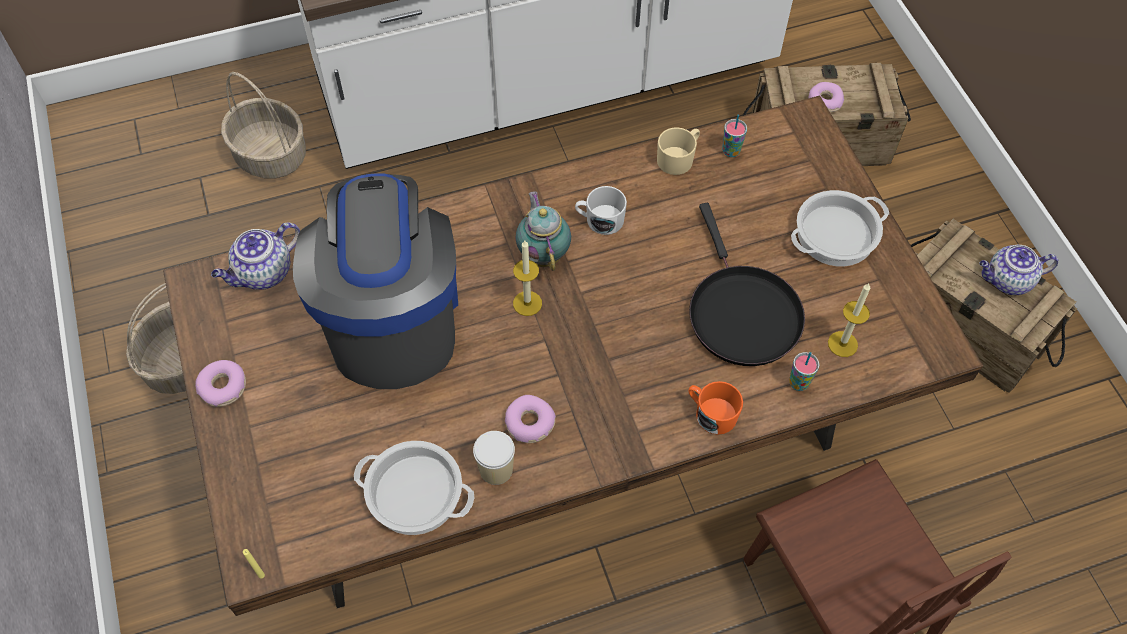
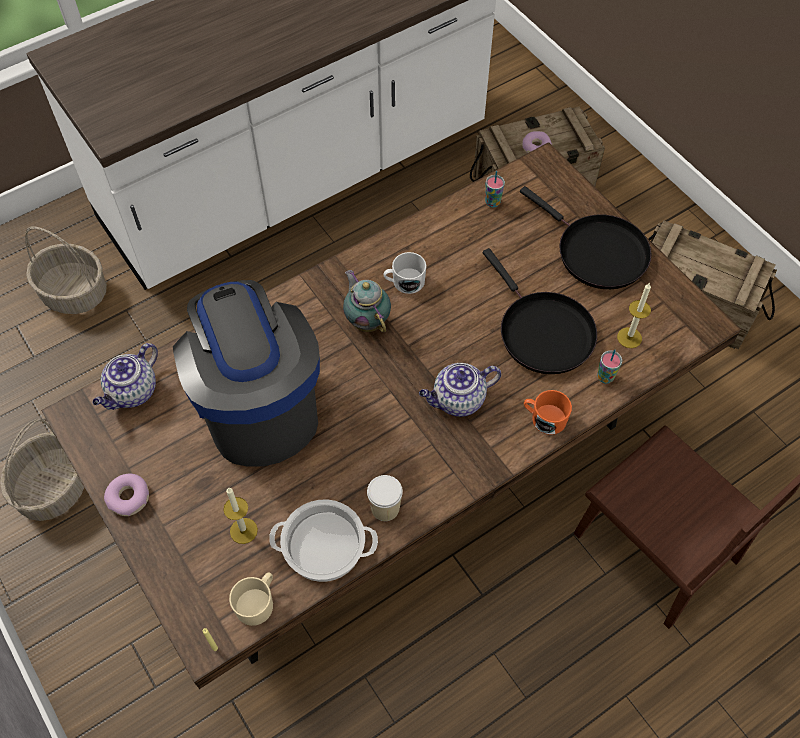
camera: 15 degrees left, 0 degrees up
donut [505,395,556,443] -> none
candle [513,241,542,316] -> candle moved to [223,487,258,544]
beige mug [657,128,700,175] -> beige mug moved to [229,572,273,626]
cooking pot [791,190,889,266] -> black frying pan [520,186,651,289]
teapot [979,245,1058,295] -> teapot moved to [419,363,501,417]

